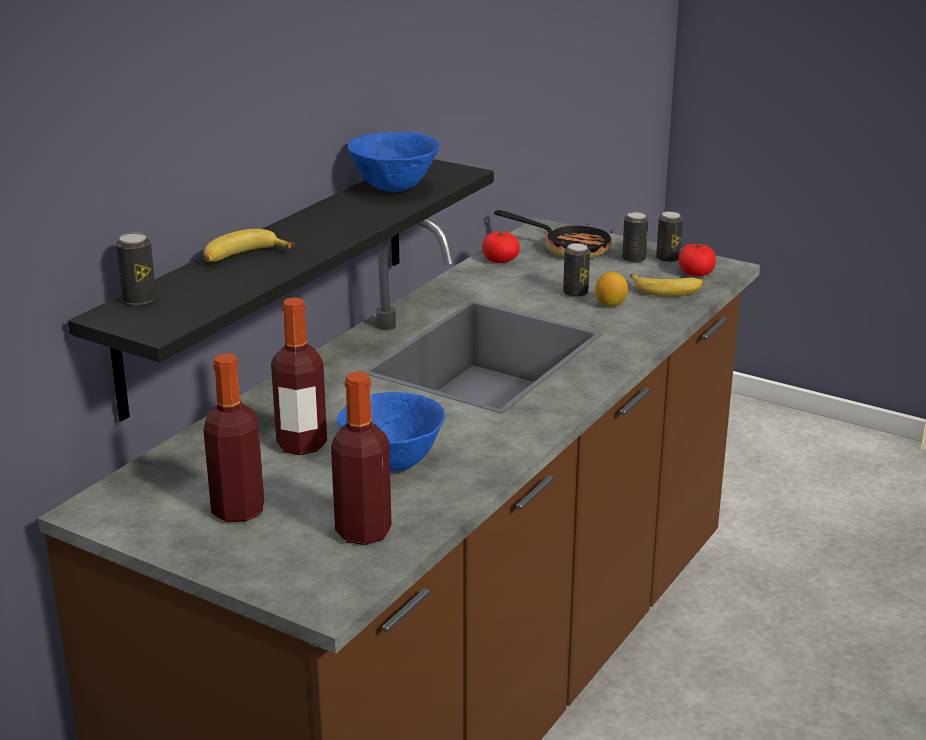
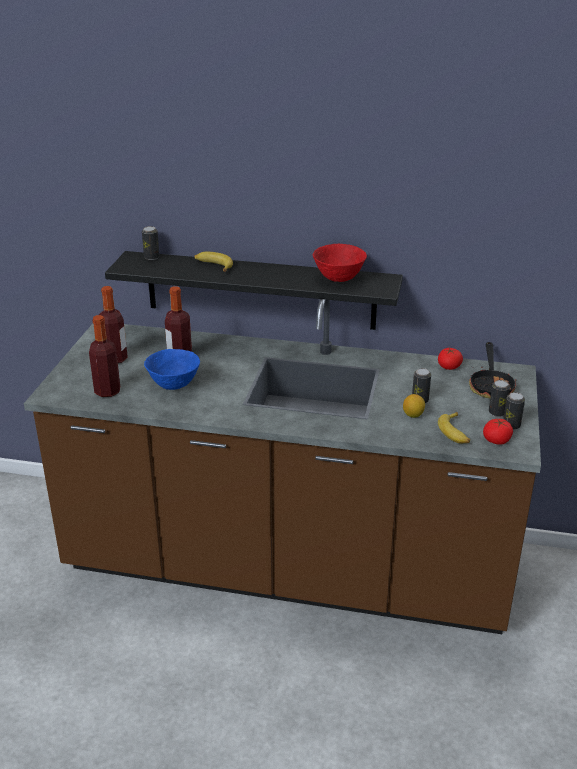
camera: 70 degrees right, 5 degrees up
blue bowl [348,131,440,192] -> red bowl [312,244,367,282]

